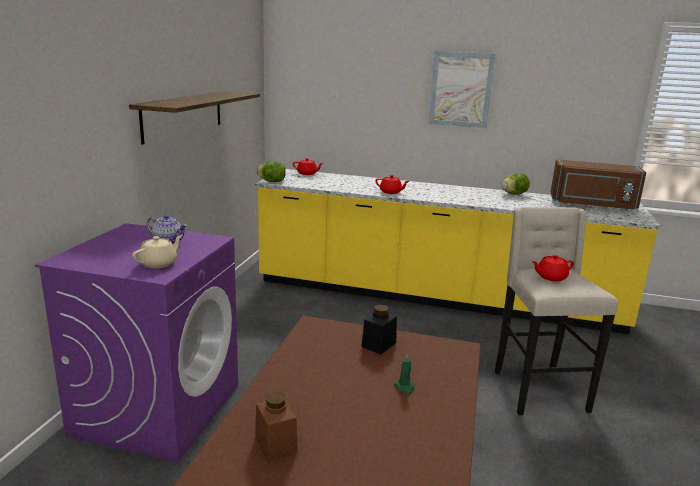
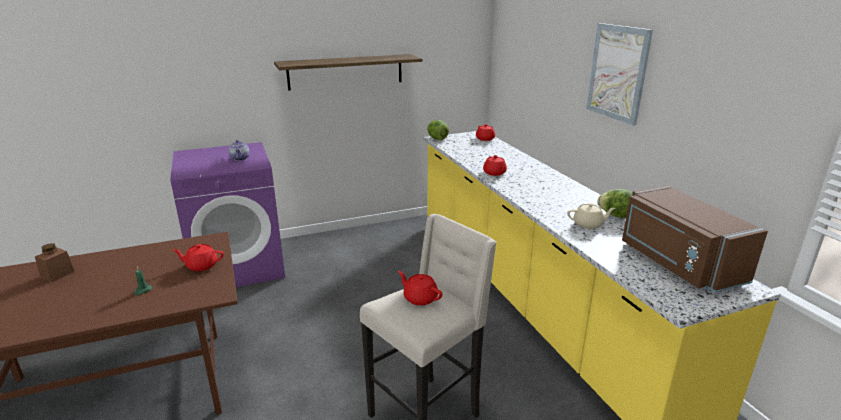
camera: 55 degrees right, 5 degrees up
beige teapot [132,235,183,268] -> beige teapot moved to [567,203,616,229]
black jar [361,305,397,354] -> red teapot [173,244,224,271]

